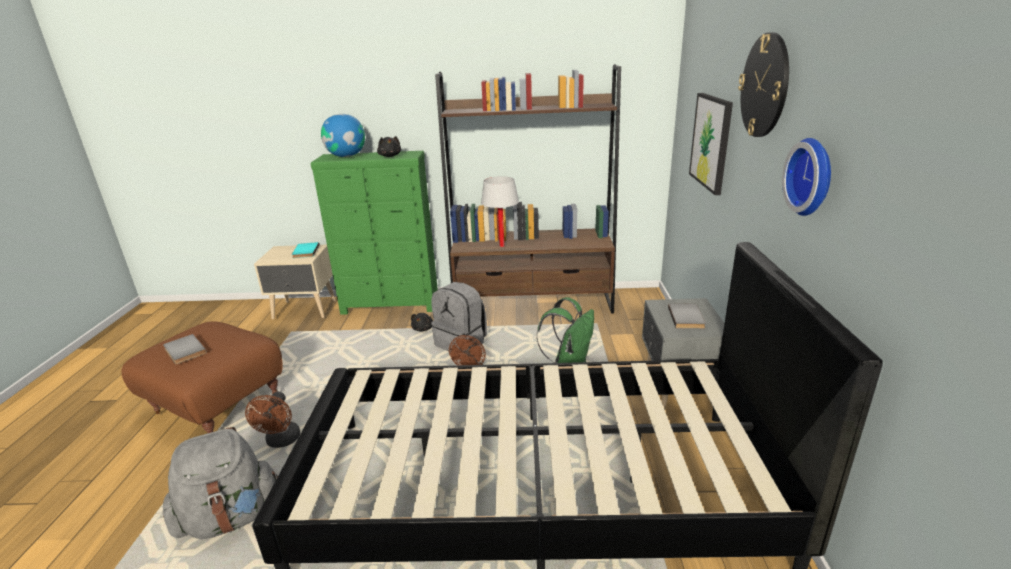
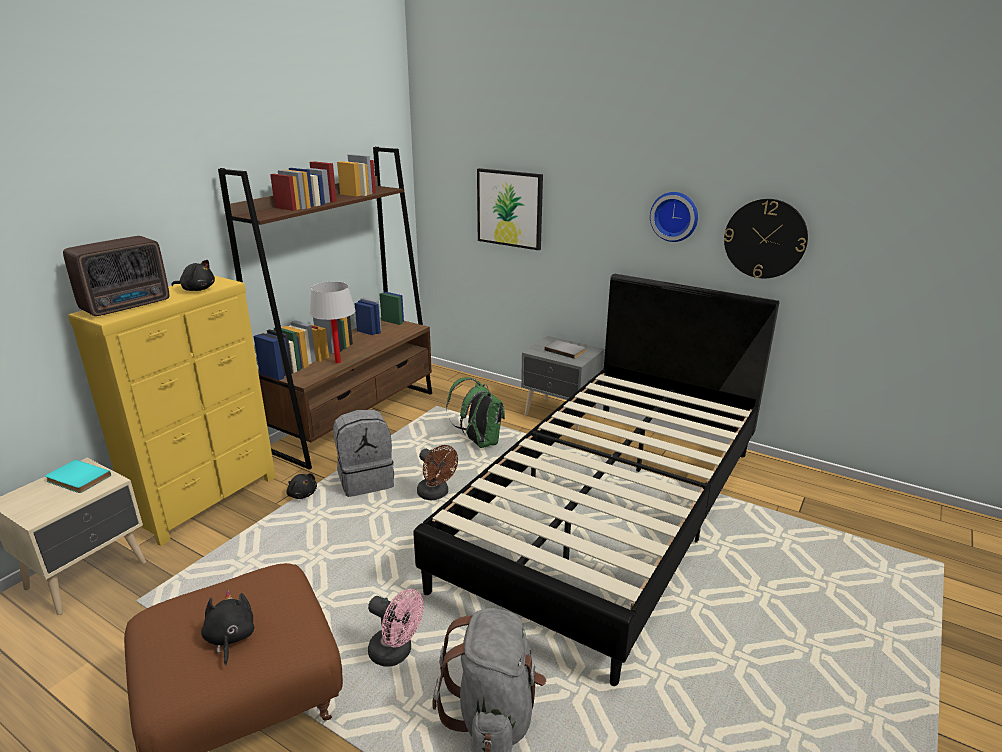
camera: 60 degrees left, 0 degrees up
grey book [163,334,207,364] -> black plush toy [201,590,254,666]
brown fan [245,392,300,448] -> pink fan [368,589,424,667]
green dresser [311,151,438,315] -> yellow dresser [68,276,276,546]
globe [321,114,365,157] -> radio [63,236,170,316]
wall clock [738,32,789,137] -> wall clock moved to [724,199,808,278]

